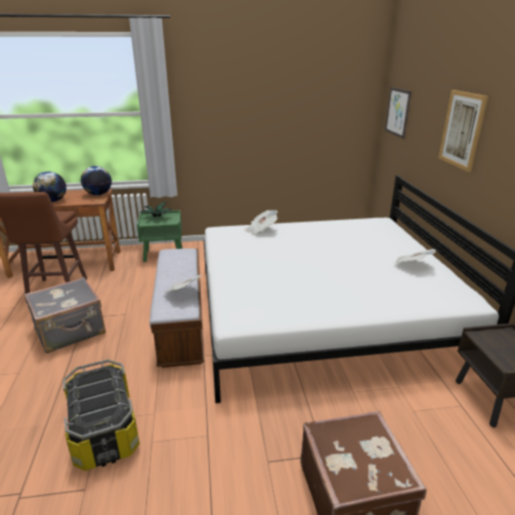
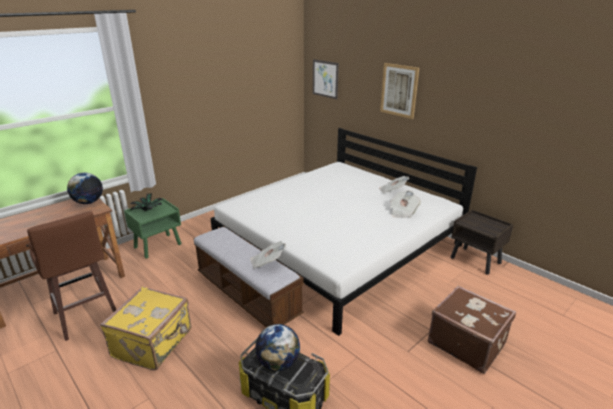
camera: 35 degrees left, 0 degrees up
grey suitcase [24,277,106,353] -> yellow suitcase [100,287,192,371]
globe [33,171,66,202] -> globe moved to [255,324,300,371]
newspaper [244,210,278,234] -> newspaper moved to [390,190,421,218]

